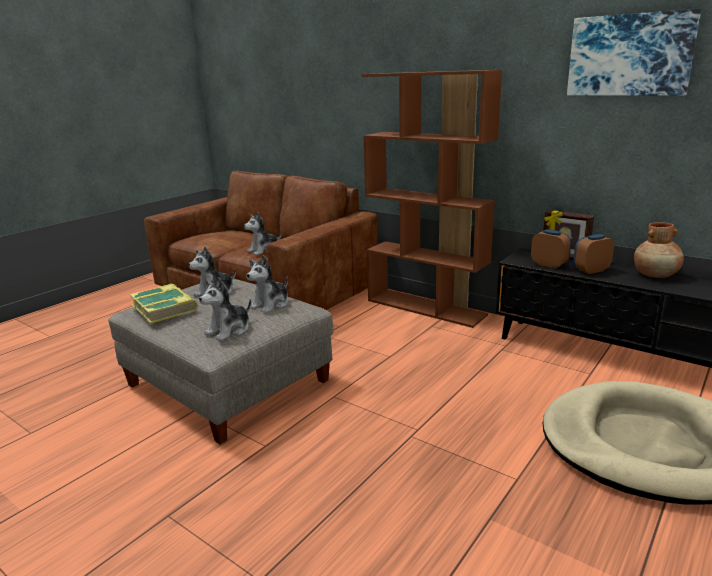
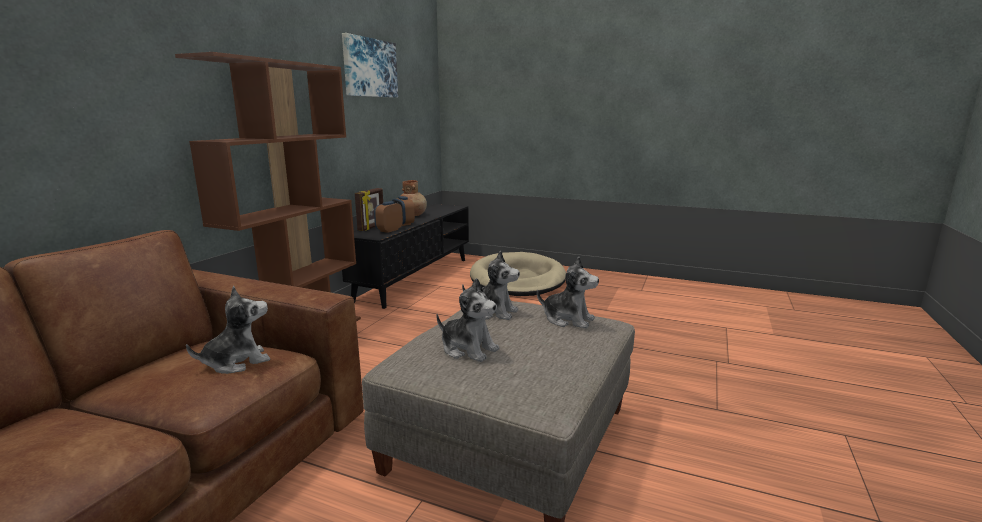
camera: 105 degrees left, 5 degrees down
book [130,284,198,324] -> none
plush toy [244,212,281,255] -> plush toy turned 75 degrees counterclockwise [186,286,270,374]

